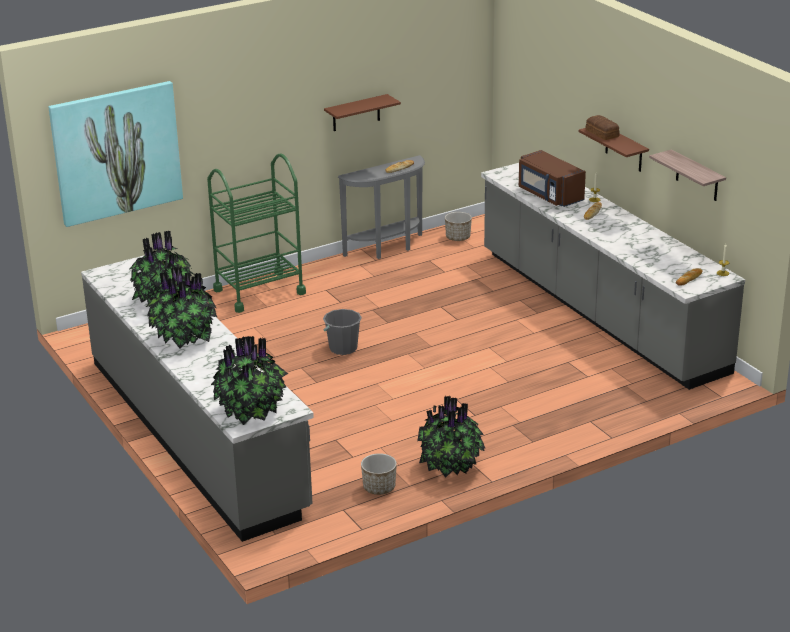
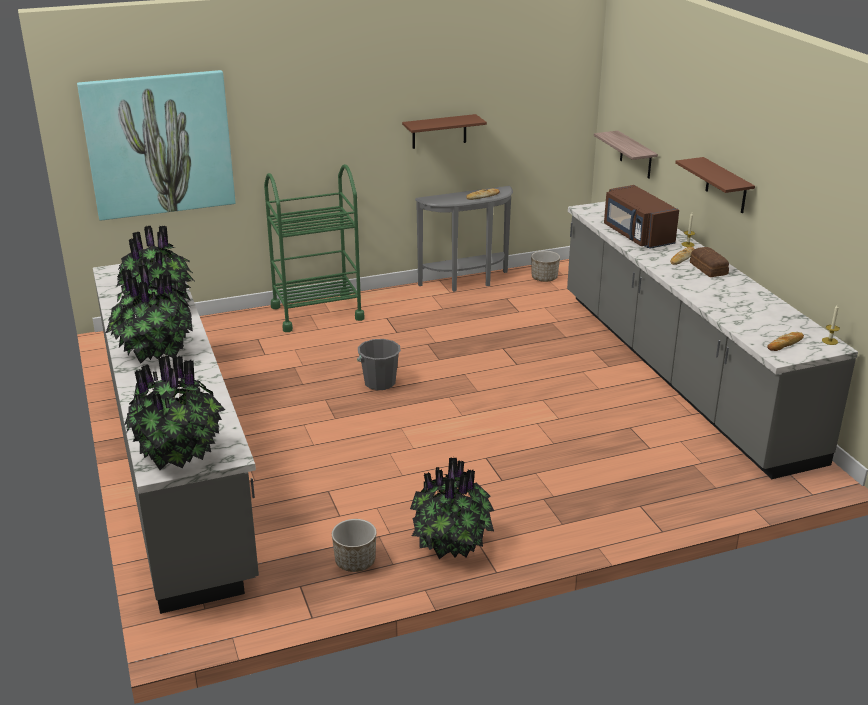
camera: 10 degrees right, 0 degrees up
bread [585,115,620,140] -> bread moved to [690,247,729,277]
shelf [649,149,726,201] -> shelf moved to [594,131,658,179]

